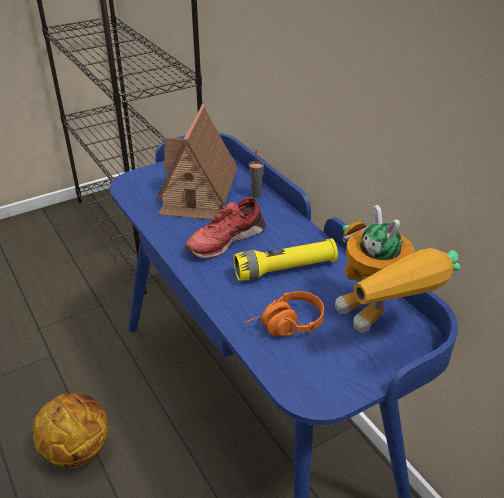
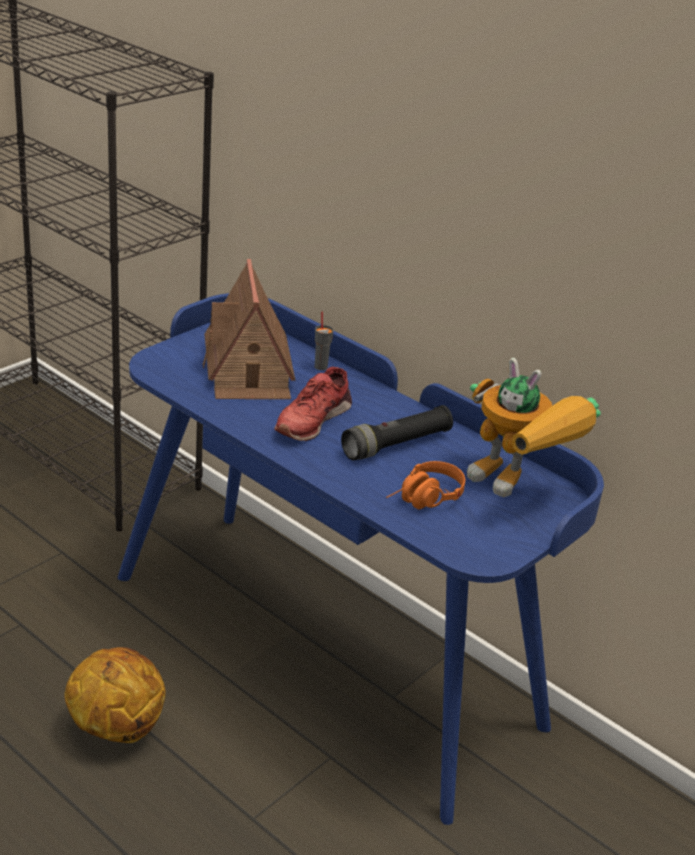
camera: 20 degrees left, 5 degrees down
yellow flashlight [233,238,338,281] -> black flashlight [341,405,453,460]

